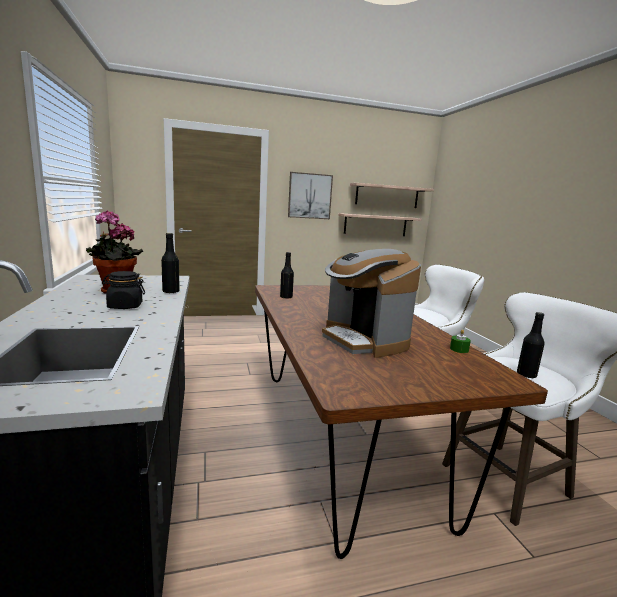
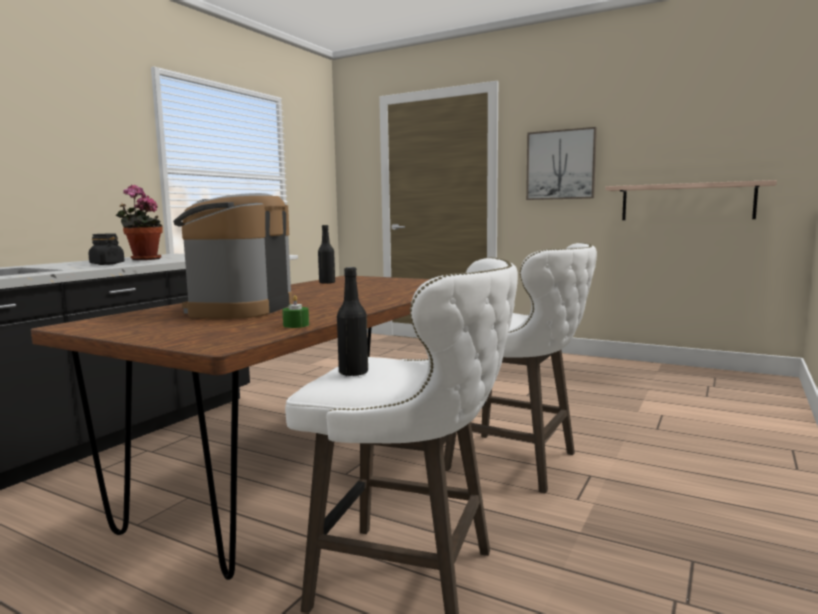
camera: 45 degrees right, 5 degrees down
black bottle [161,233,180,294] -> none
shelf [350,183,434,208] -> none

